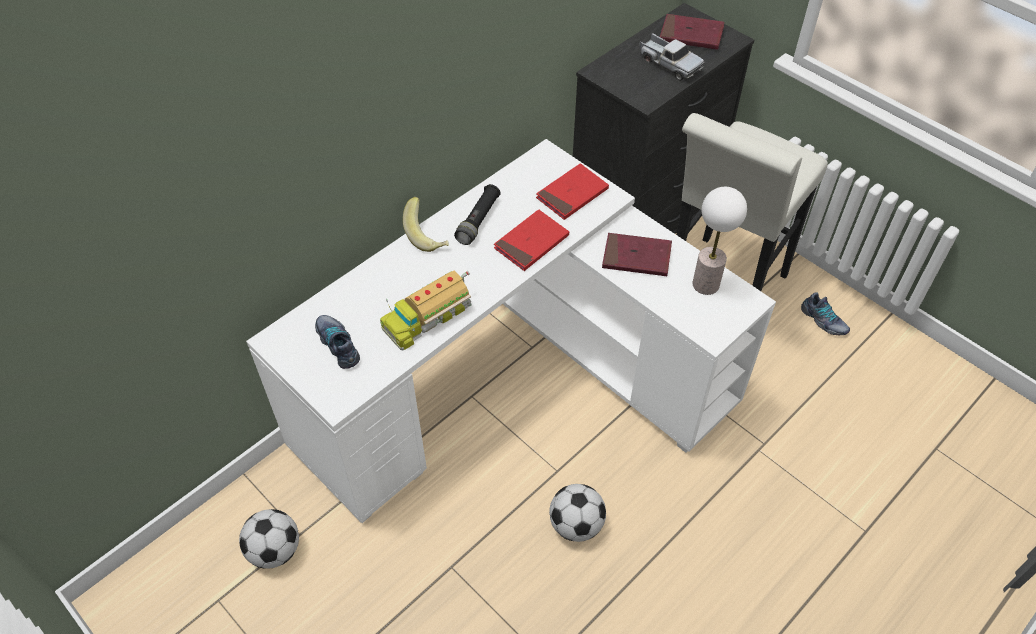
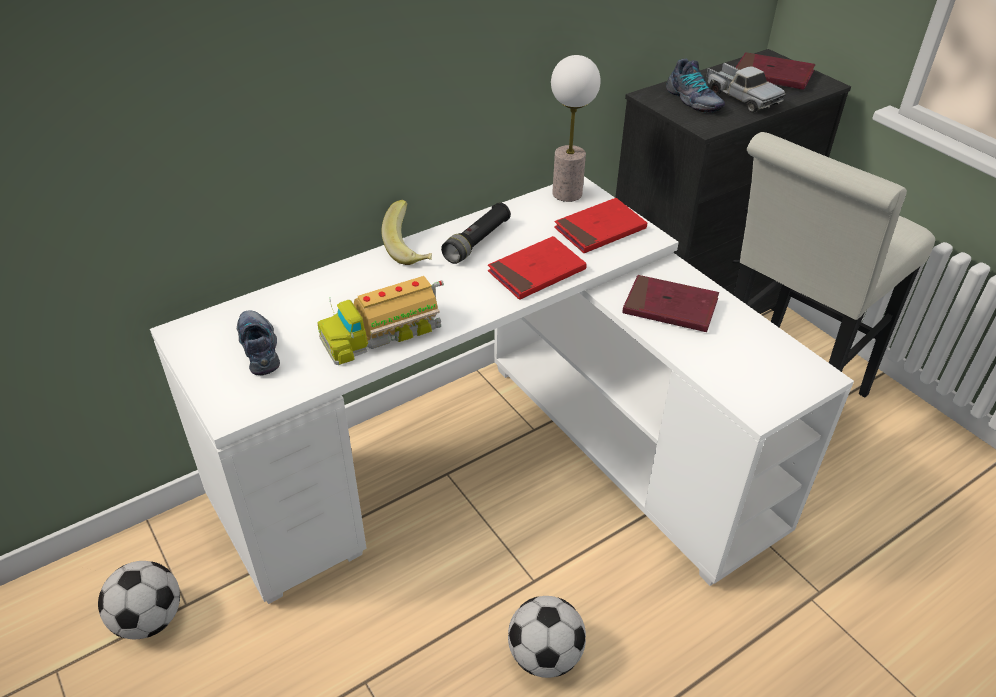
camera: 10 degrees right, 10 degrees down
table lamp [692,187,747,295] -> table lamp moved to [551,55,601,202]
shoe [801,292,850,335] -> shoe moved to [666,58,725,113]

